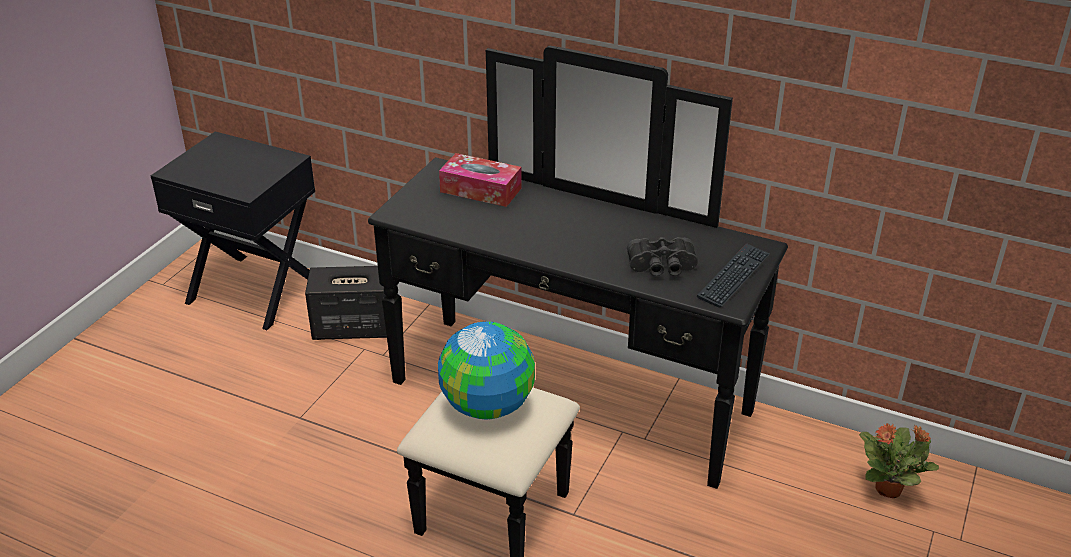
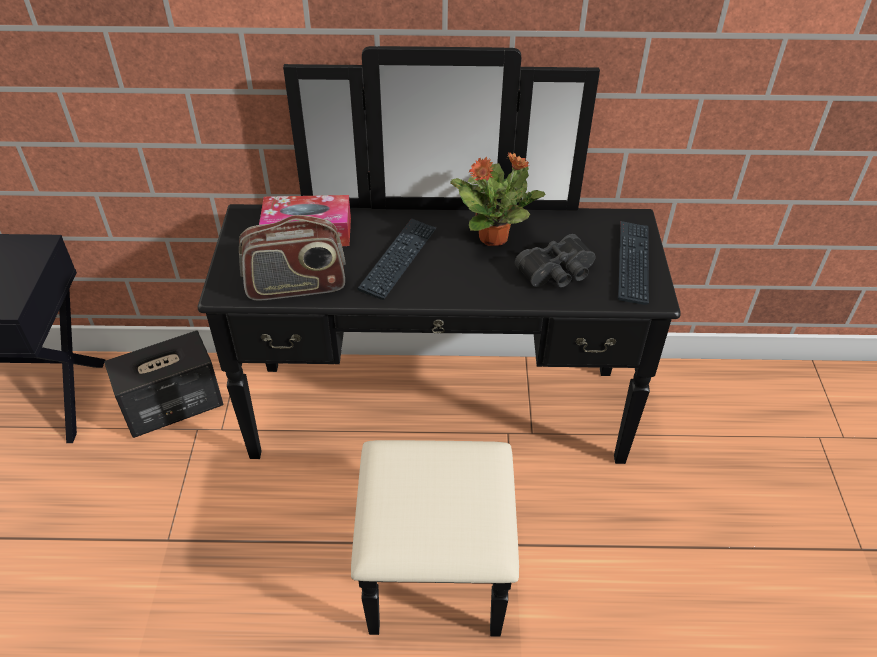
camera: 25 degrees left, 10 degrees up
globe [438,321,535,420] -> none
potted plant [859,423,939,498] -> potted plant moved to [450,152,545,246]
none -> radio [239,215,346,301]
none -> keyboard [358,218,436,300]

